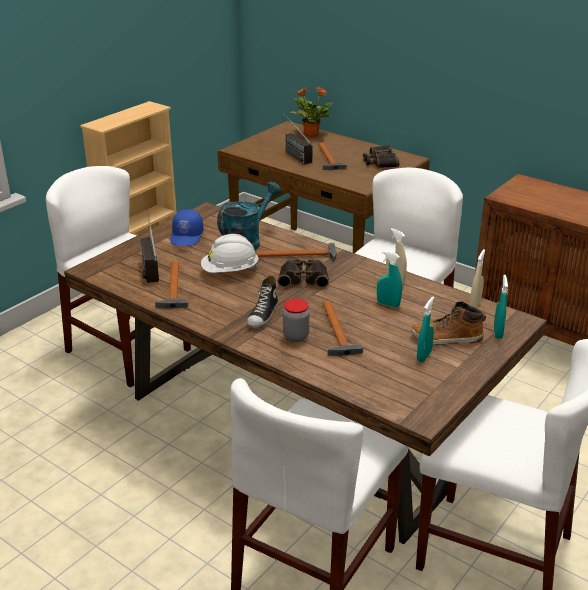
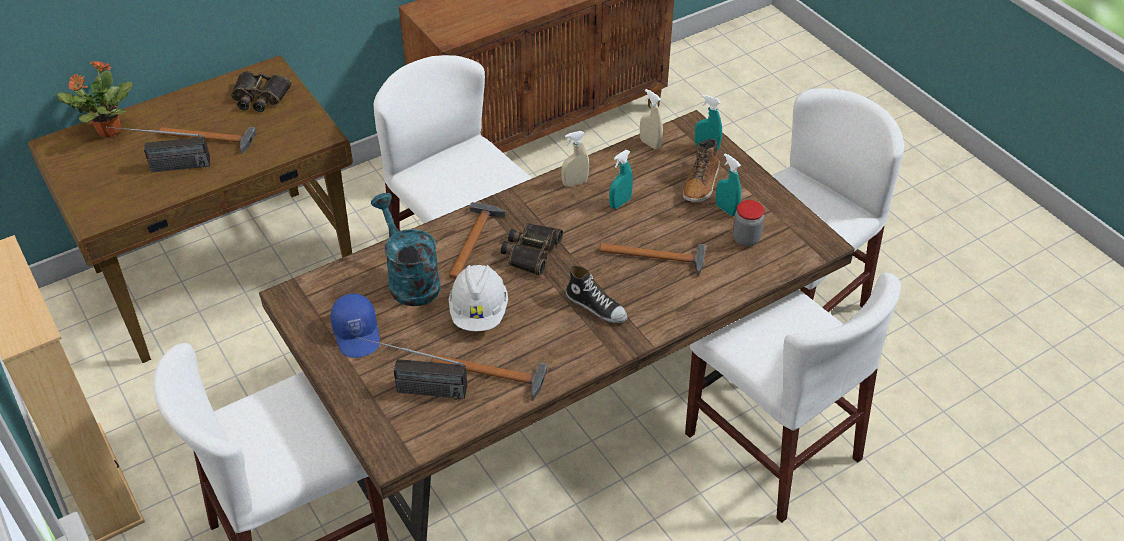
camera: 70 degrees left, 15 degrees up
blue cap [171,209,203,246] -> blue cap turned 45 degrees clockwise [331,293,380,358]
jar [283,299,309,342] -> jar moved to [732,200,764,246]

